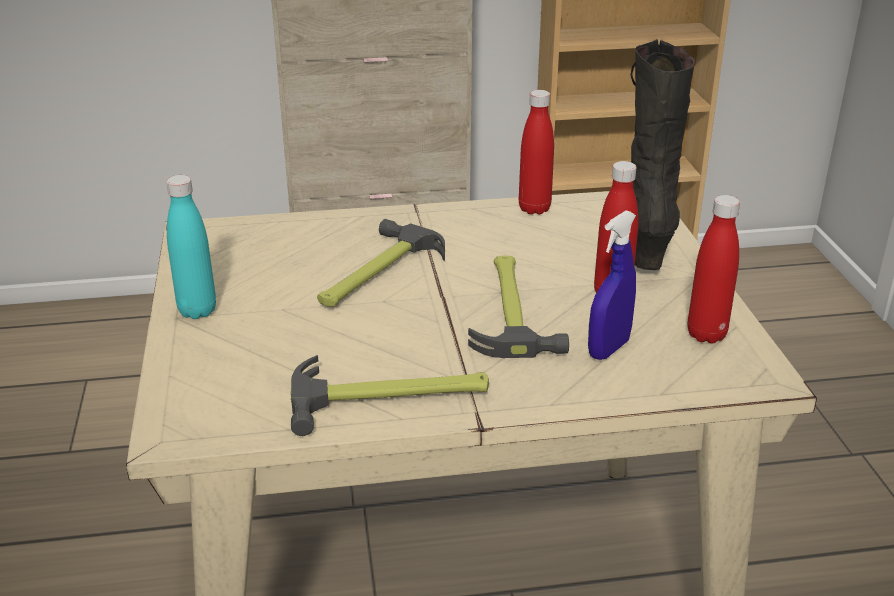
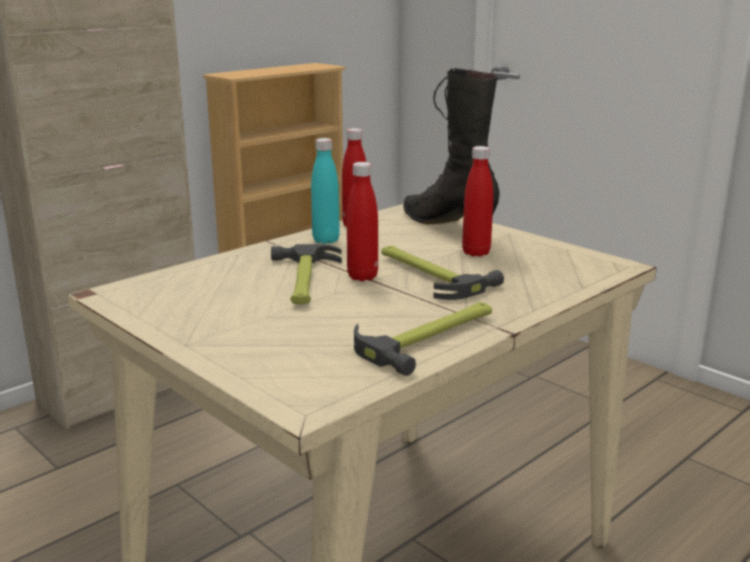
camera: 35 degrees left, 10 degrees down
turquoise bottle [166,175,216,319] -> turquoise bottle moved to [311,138,340,244]
blue spray bottle [588,210,636,360] -> none
red bottle [687,195,740,344] -> red bottle moved to [347,162,378,281]

